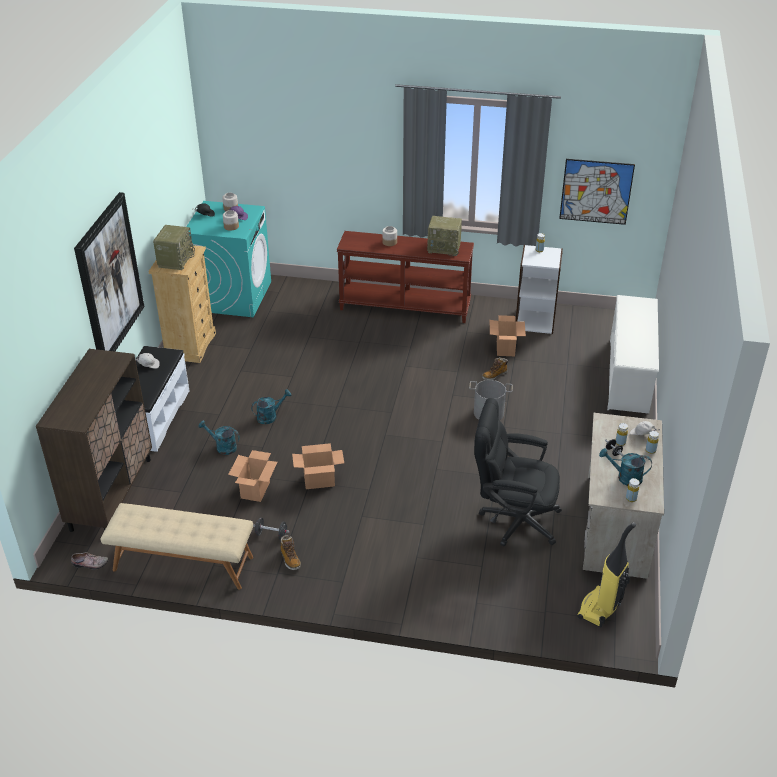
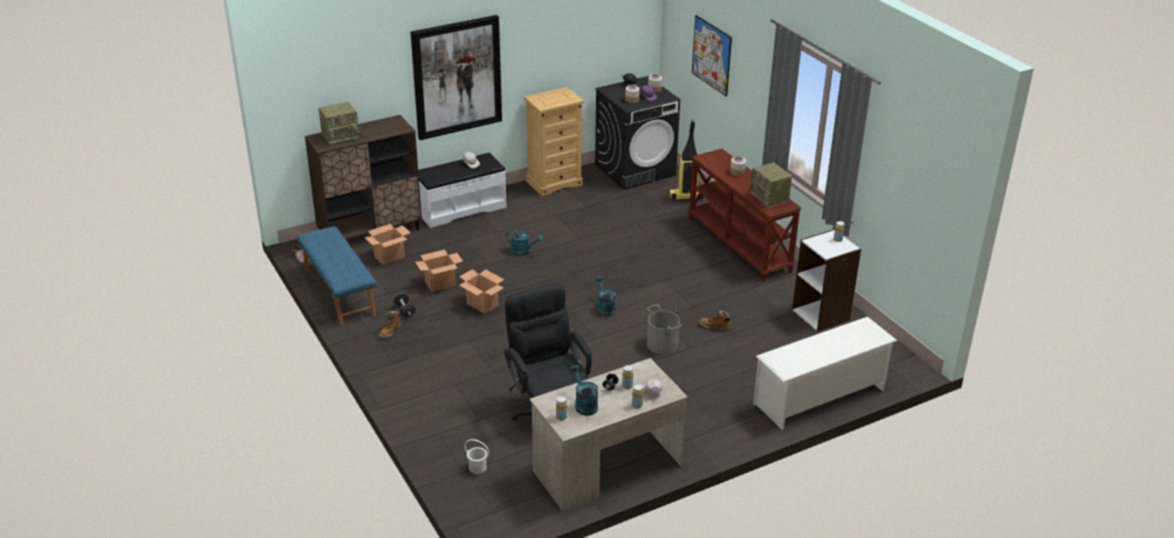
camera: 50 degrees right, 5 degrees down
beige bench [101,503,253,590] -> blue bench [297,226,376,325]
radio [153,225,195,270] -> radio moved to [319,102,361,145]
turquoise washing machine [186,201,271,317] -> black washing machine [595,76,680,190]
turquoise watering can [198,420,240,455] -> turquoise watering can moved to [596,277,616,317]
cardboard box [490,315,526,356] -> cardboard box moved to [364,224,411,265]
picture [559,159,635,225] -> picture moved to [692,15,732,97]
vacuum cleaner [577,522,636,628] -> vacuum cleaner moved to [669,120,704,201]
none -> white bucket [464,439,489,474]

